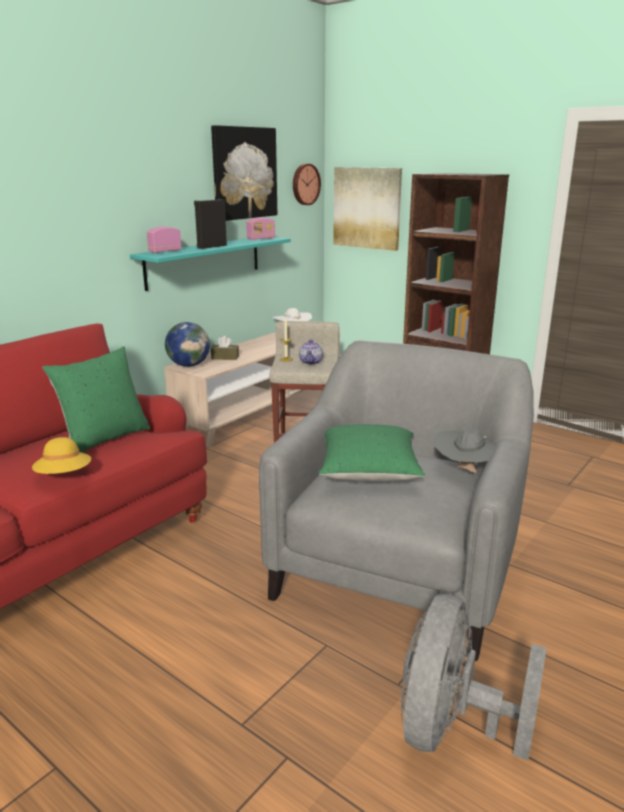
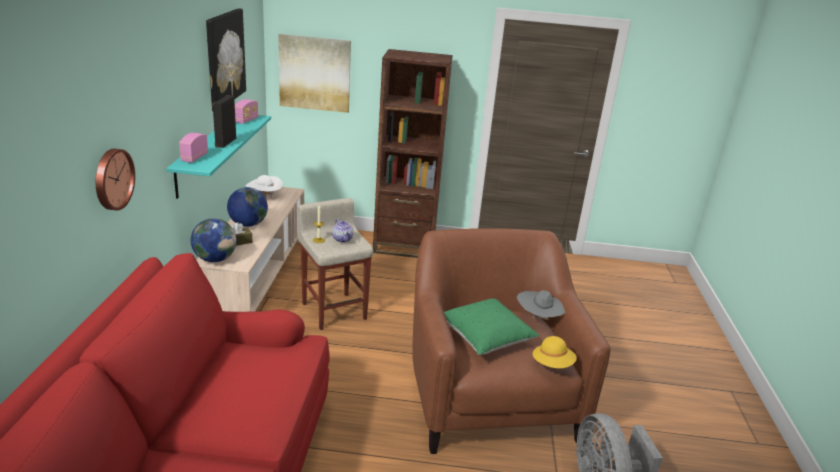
camera: 35 degrees left, 5 degrees up
yellow hat [32,437,91,474] -> yellow hat moved to [533,336,577,368]
green pillow [42,346,150,452] -> none
grey armchair [259,340,534,661] -> brown armchair [412,228,611,454]
wall clock [293,164,321,205] -> wall clock moved to [96,149,135,211]
none -> globe [227,187,268,227]

